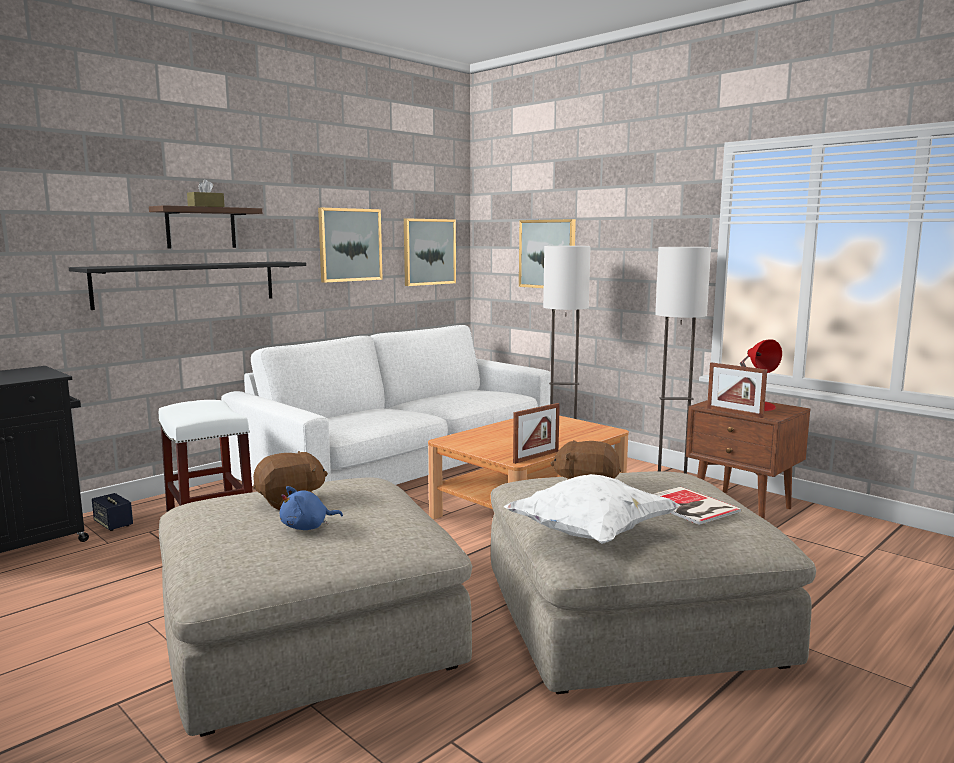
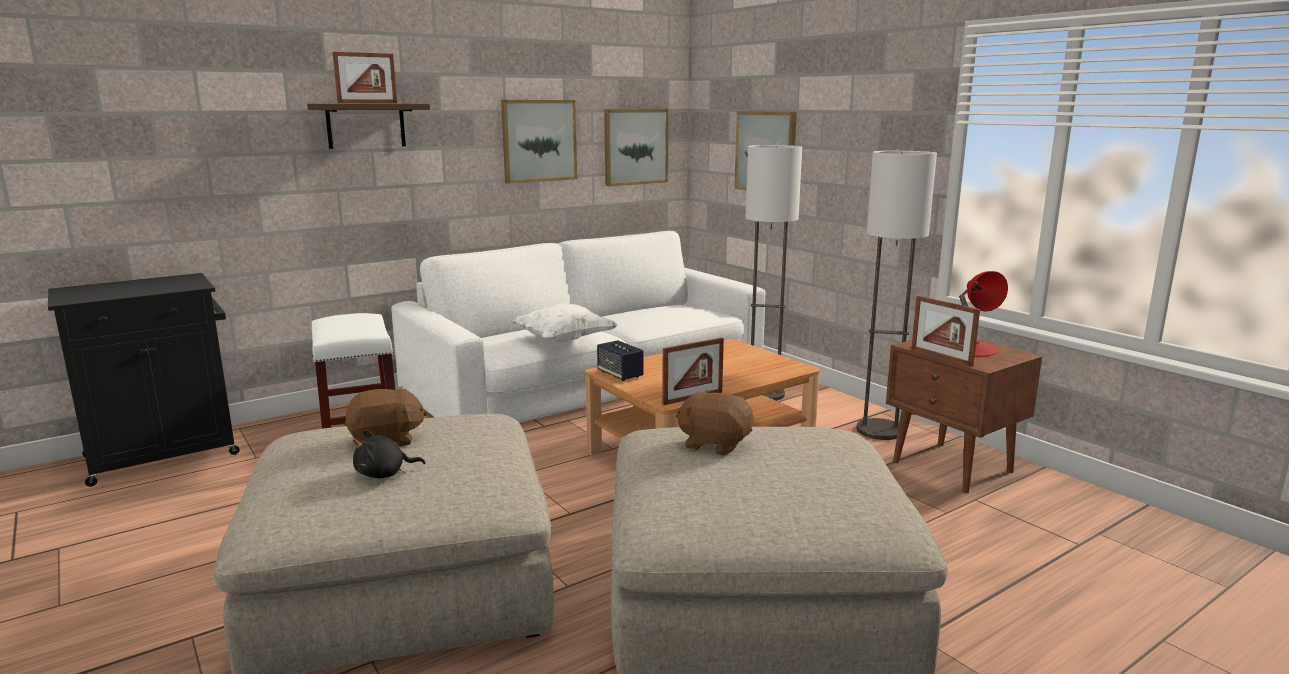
camera: 10 degrees right, 5 degrees up
black shelf [69,261,306,310] -> none
speaker [92,493,133,531] -> speaker moved to [597,340,643,381]
brown tissue box [187,179,225,207] -> picture frame [332,52,397,103]
blue plush toy [280,486,343,530] -> black plush toy [353,430,426,478]
white pillow [504,474,681,544] -> white pillow moved to [510,303,619,341]
book [654,487,742,525] -> none

